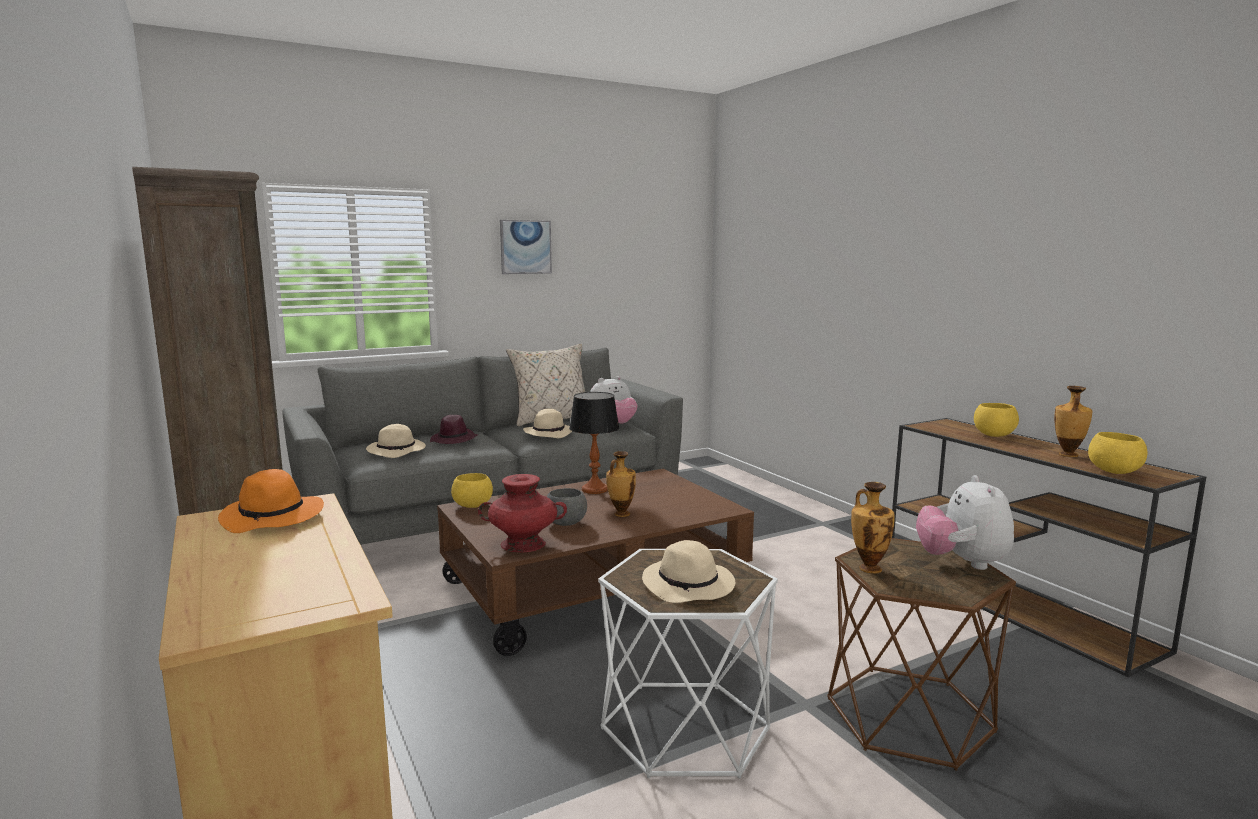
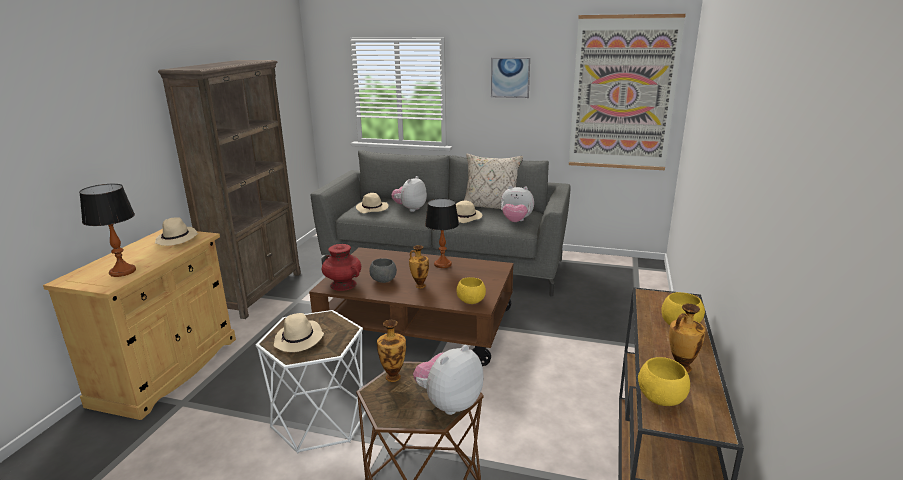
camera: 45 degrees right, 10 degrees up
orange hat [218,469,324,533] -> beige hat [155,217,198,246]
purple hat [430,415,478,444] -> plush toy [391,176,427,212]
yellow bowl [451,473,493,508] -> yellow bowl moved to [456,277,486,304]
none -> table lamp [79,184,136,277]
none -> picture [569,14,686,170]

